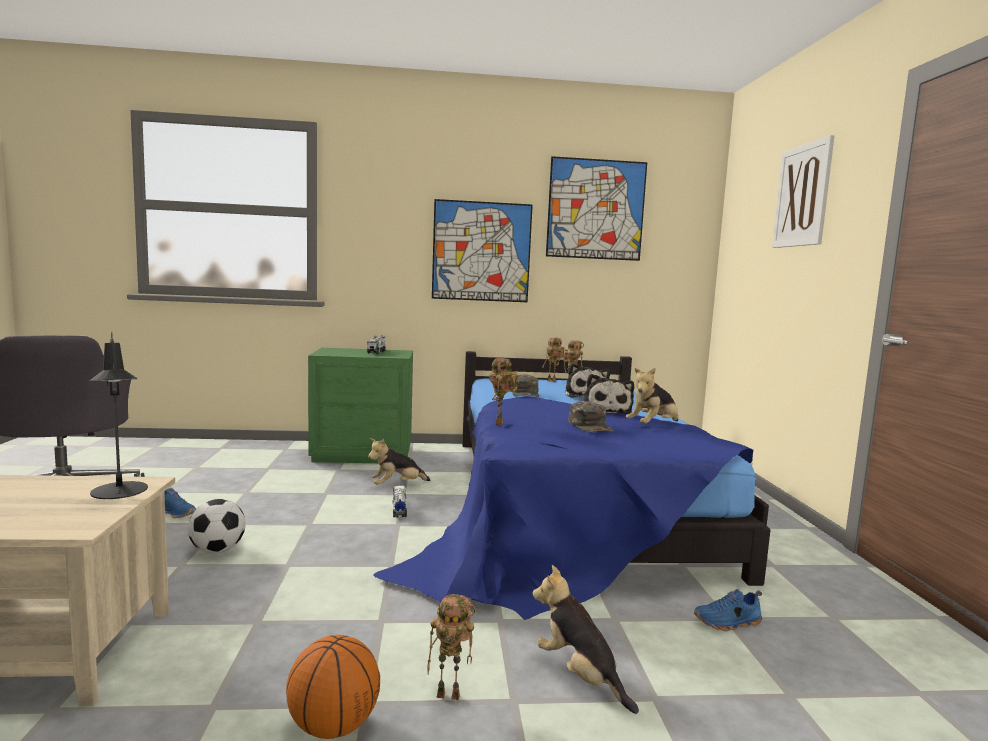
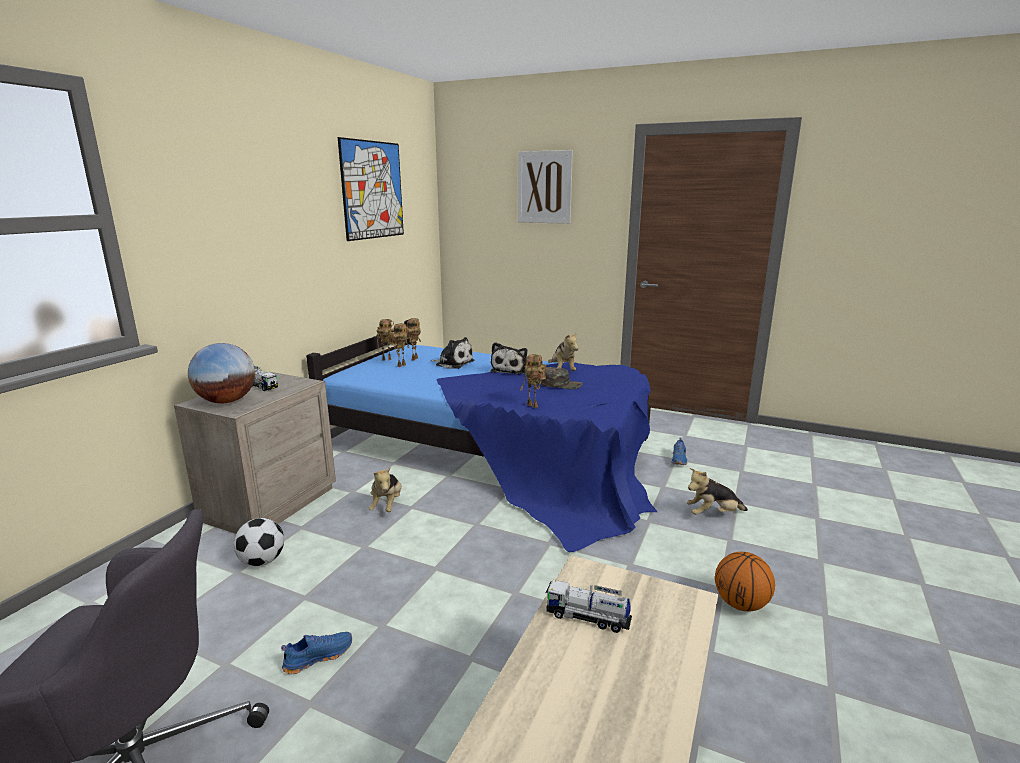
camera: 60 degrees left, 10 degrees up
black table lamp [90,332,148,499] -> none
football [188,499,246,553] -> football moved to [234,518,284,566]
green nightstand [308,348,413,463] -> beige nightstand [174,372,336,534]
toy truck [392,486,407,517] -> toy truck moved to [546,580,632,633]
toy robot [427,594,476,700] -> toy robot moved to [389,323,410,367]
picture [432,199,533,302] -> none
green cap [512,374,539,397] -> none
plush toy [584,374,634,414] -> plush toy turned 75 degrees clockwise [491,342,527,375]
none -> globe [188,343,255,403]

